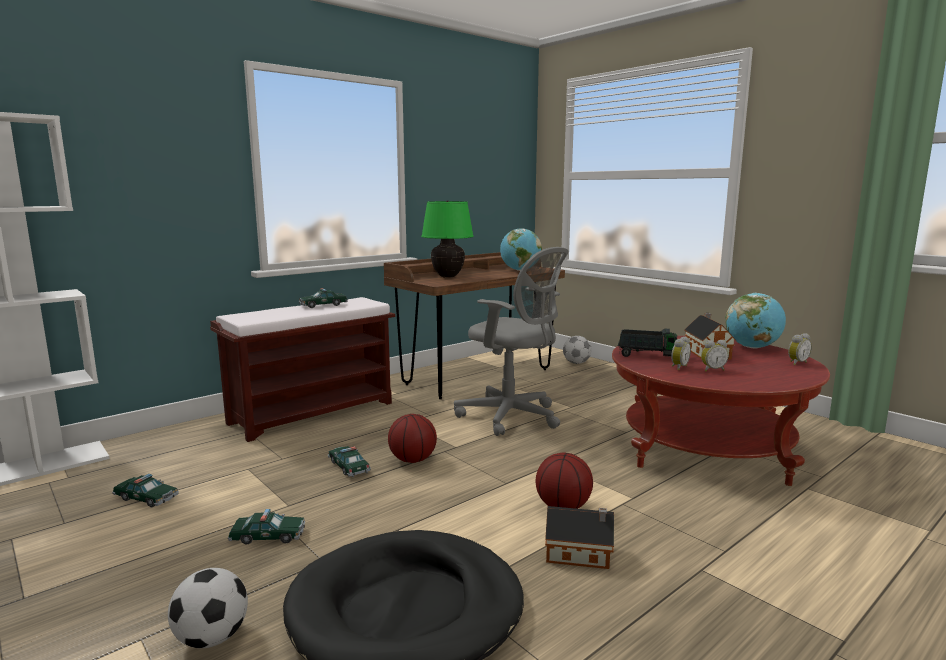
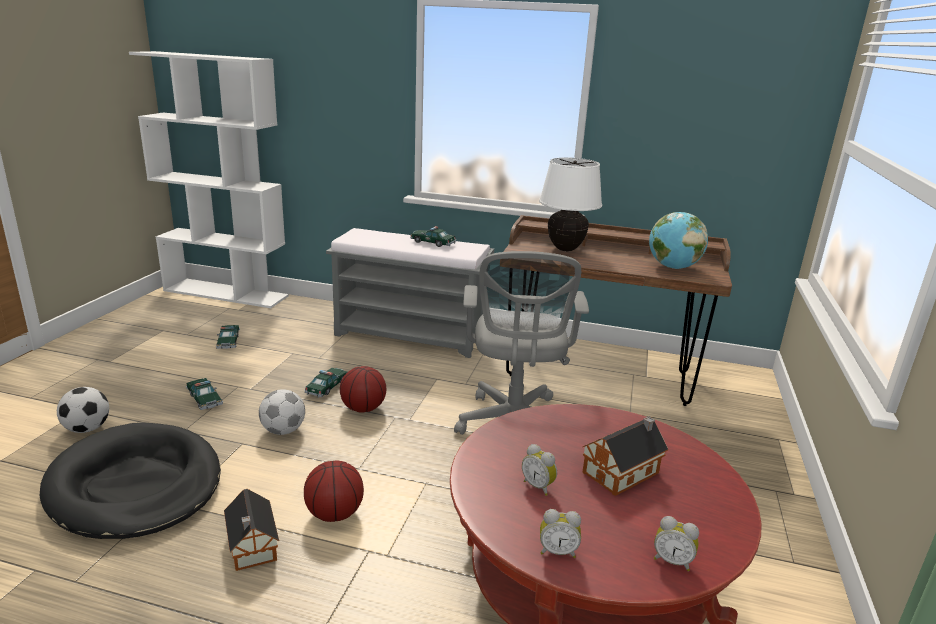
camera: 55 degrees right, 10 degrees up
brown bench [210,297,395,442] -> grey bench [326,228,494,358]
green table lamp [421,200,474,278] -> white table lamp [539,157,602,251]
football [563,336,592,364] -> football moved to [259,389,305,435]
toy truck [618,329,690,357] -> none
alarm clock [671,336,691,370] -> alarm clock moved to [540,509,581,558]
globe [725,293,786,348] -> none

